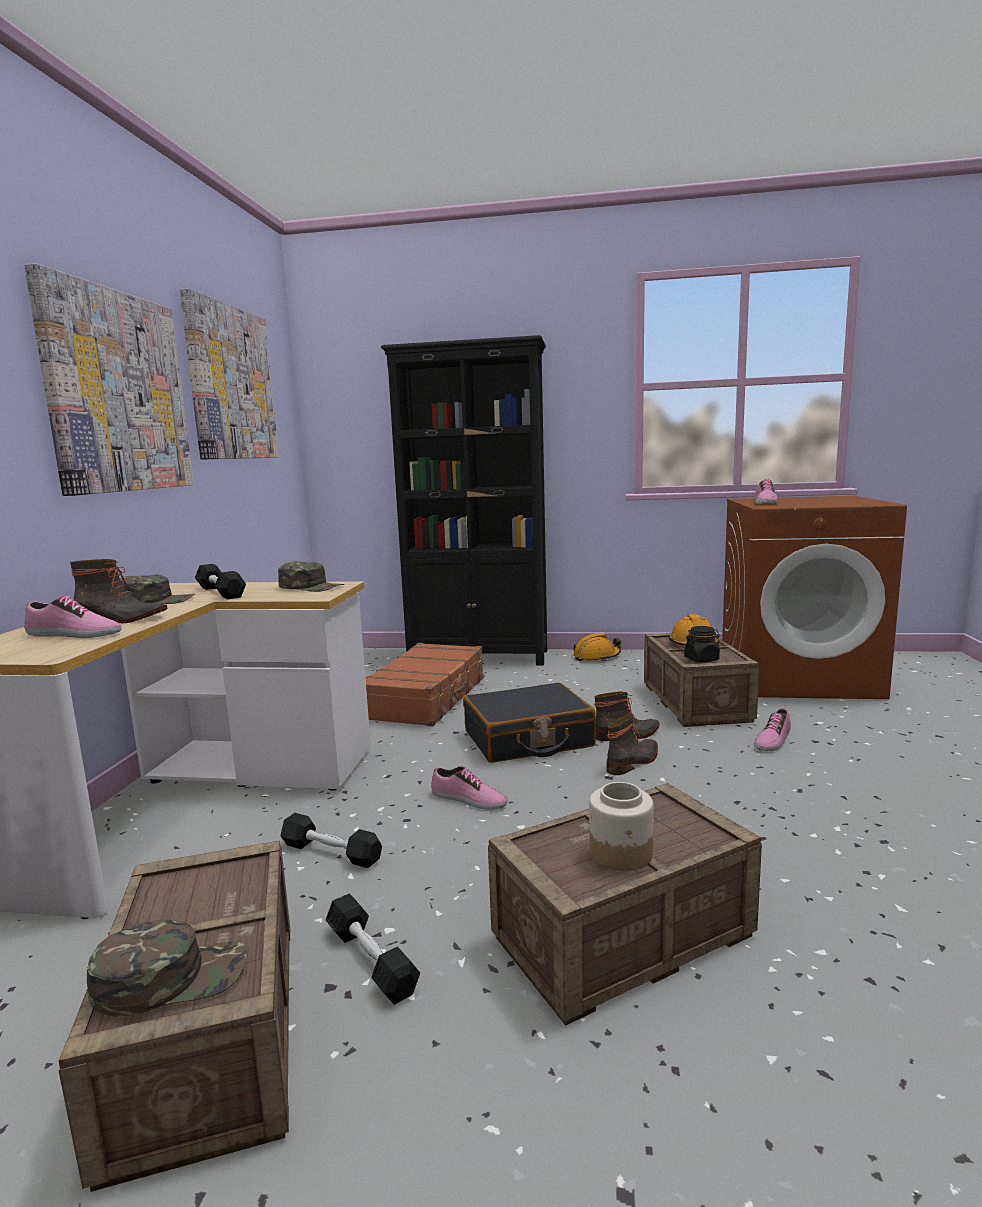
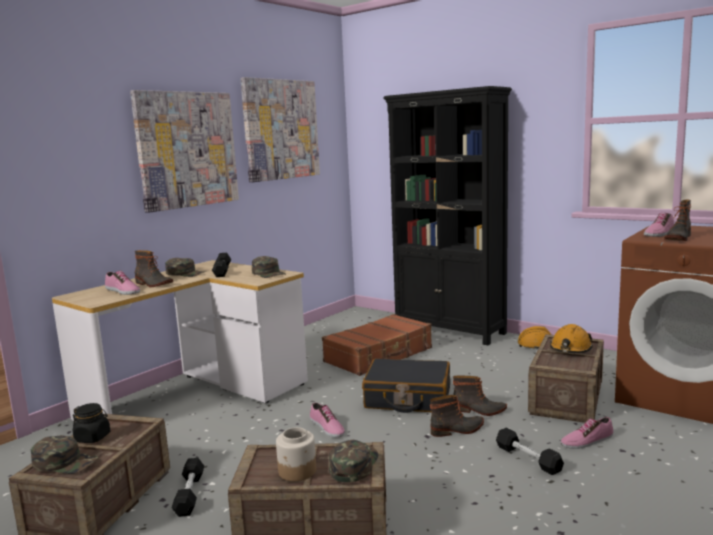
camera: 30 degrees right, 0 degrees up
black dumbbell [280,813,382,868] -> black dumbbell moved to [496,427,564,475]
black jar [684,626,720,662] -> black jar moved to [73,403,110,443]
none -> green cap [329,440,379,483]
none -> boot [664,200,691,241]

